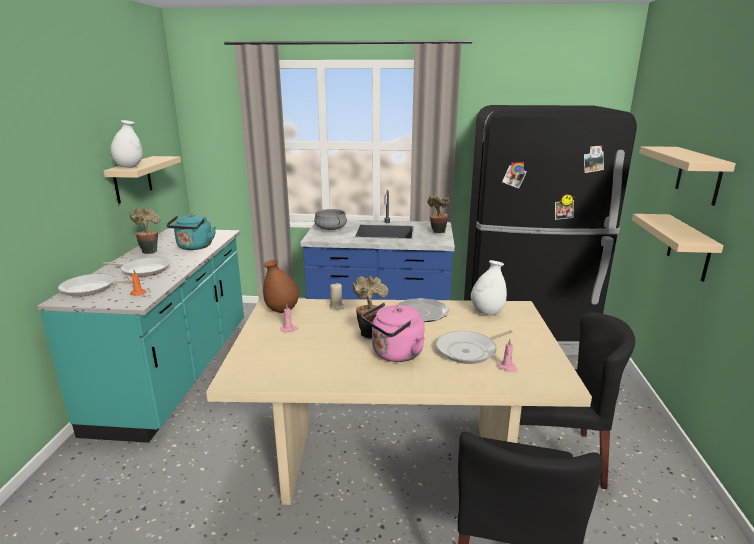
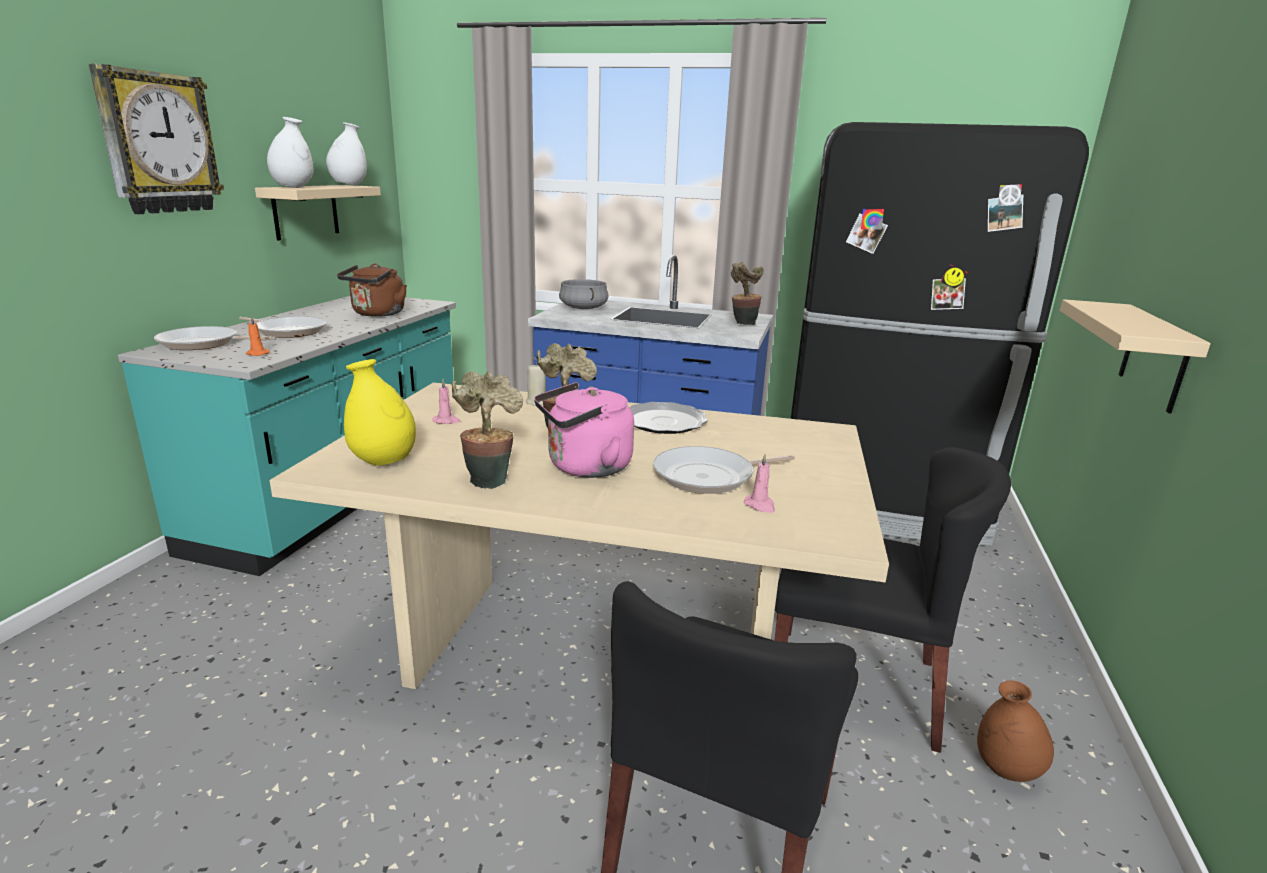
camera: 10 degrees right, 0 degrees up
potted plant [129,208,160,254] -> potted plant moved to [451,371,523,489]
turquoise kettle [166,214,216,250] -> brown kettle [337,263,407,317]
brown vase [263,260,299,313] -> brown vase moved to [977,680,1054,782]
white vase [471,260,507,315] -> white vase moved to [326,122,367,186]
beige shelf [639,146,736,206] -> none
none -> wall clock [89,63,224,214]
none -> yellow vase [344,359,416,466]

